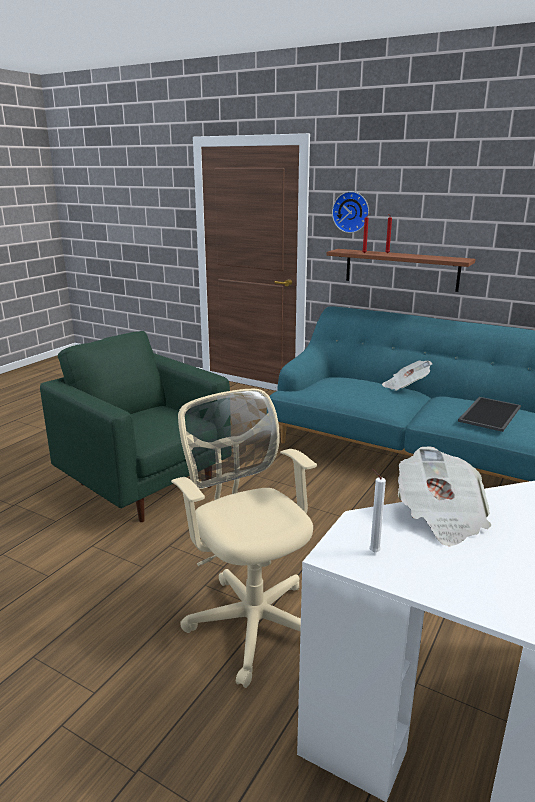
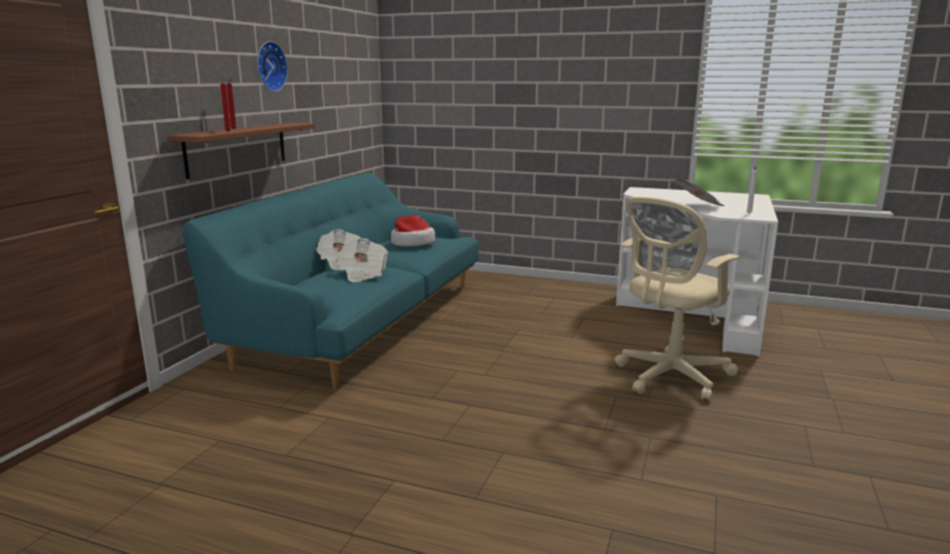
camera: 100 degrees left, 5 degrees down
green armchair [40,331,231,522] -> none
wall clock [332,191,369,233] -> wall clock moved to [257,41,288,92]
tray [458,397,521,432] -> hat [391,215,435,247]
none -> newspaper [336,238,388,282]

